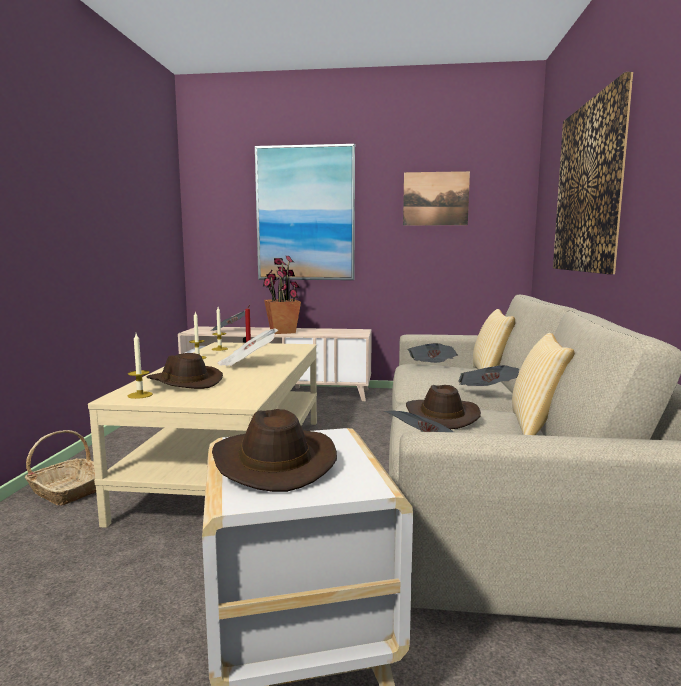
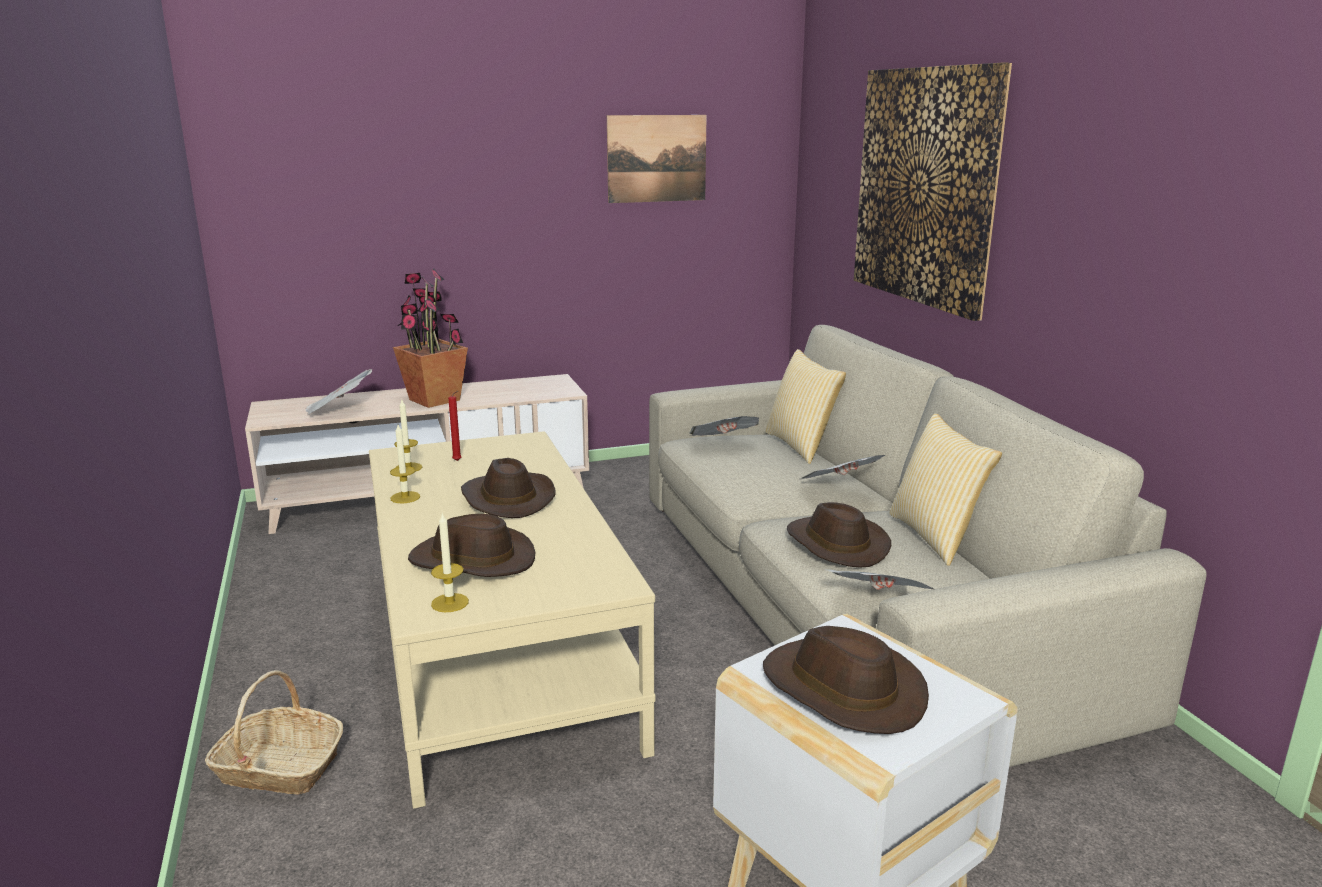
camera: 25 degrees left, 10 degrees up
newspaper [217,329,278,366] -> brown hat [461,458,555,518]
picture [255,144,355,280] -> none

